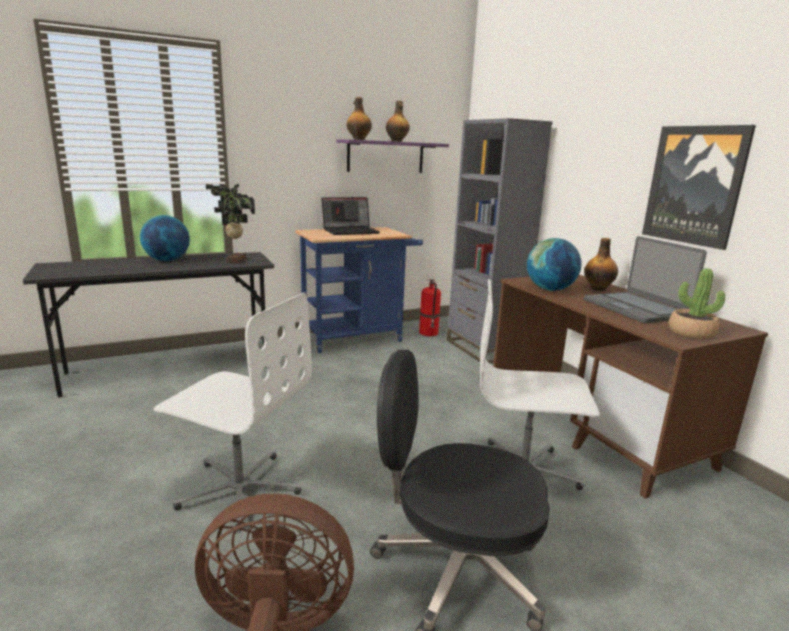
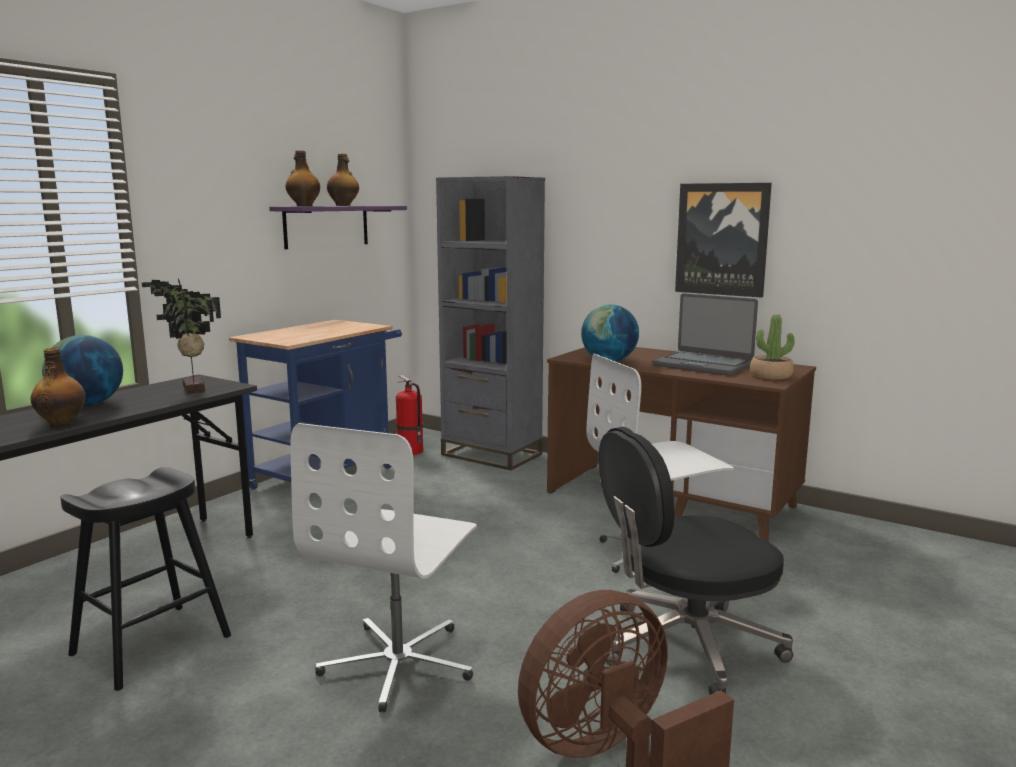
camera: 30 degrees left, 5 degrees down
white office chair [153,292,312,531] -> white office chair turned 120 degrees clockwise [290,423,477,712]
laptop [321,197,380,235] -> none
bottle [584,238,618,291] -> bottle moved to [30,348,86,428]
none -> black stool [60,467,231,691]

